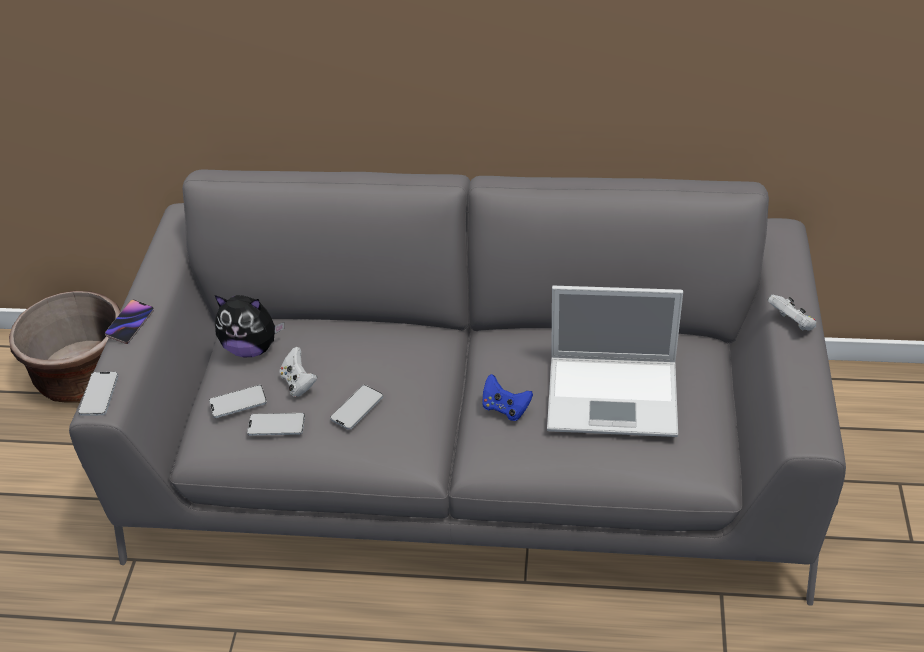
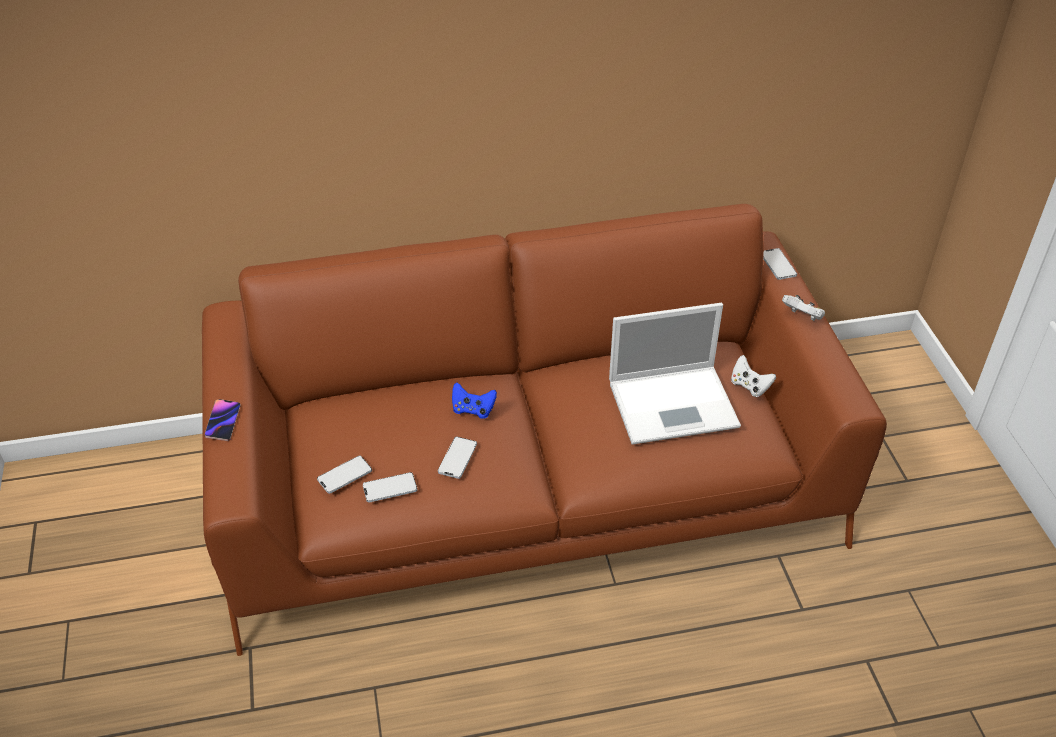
camera: 20 degrees left, 0 degrees up
brown planter [9,291,120,403] -> none
grey sofa [69,169,846,606] -> brown sofa [202,204,887,656]
phone [78,372,119,416] -> phone moved to [763,248,797,280]
plush toy [215,295,284,357] -> none
white game controller [279,347,317,397] -> white game controller moved to [731,355,776,397]
blue game controller [482,374,533,421] -> blue game controller moved to [452,382,497,419]

